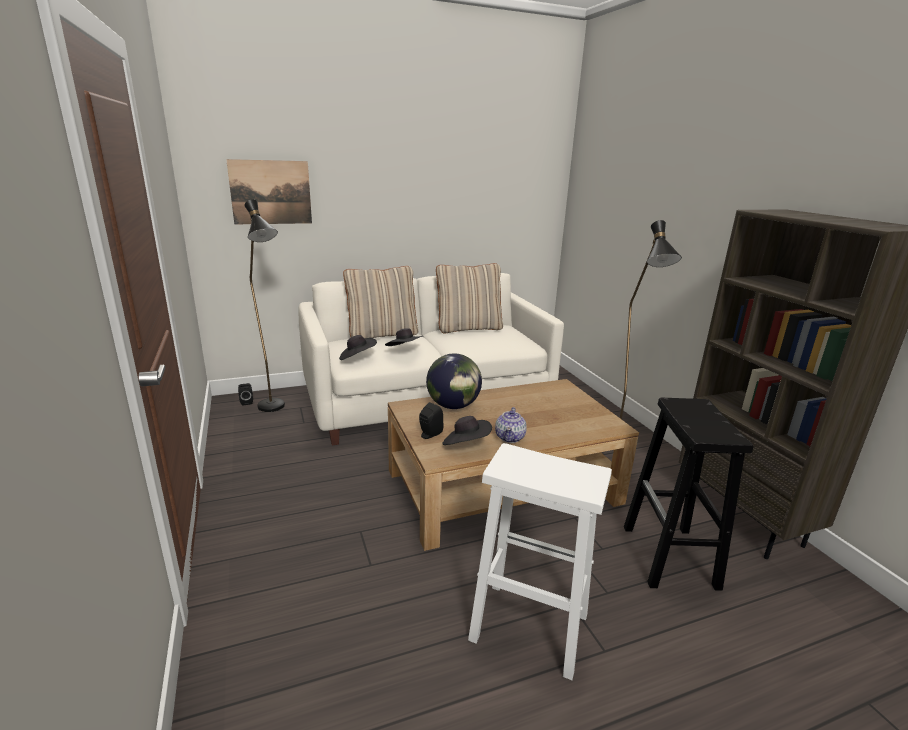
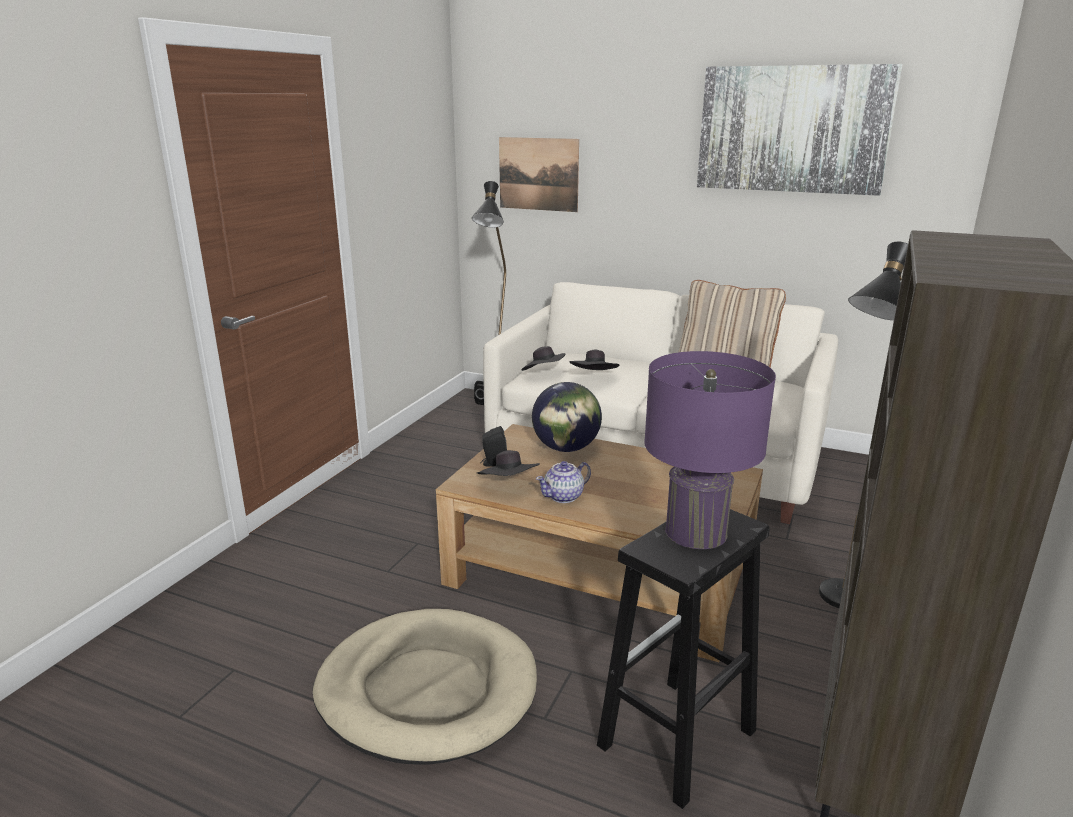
camera: 45 degrees right, 0 degrees up
beige pillow [343,266,419,338] -> none
white stool [468,443,612,680] -> beige dog bed [312,609,537,765]
none -> purple table lamp [644,351,776,549]
none -> picture [697,64,902,196]

